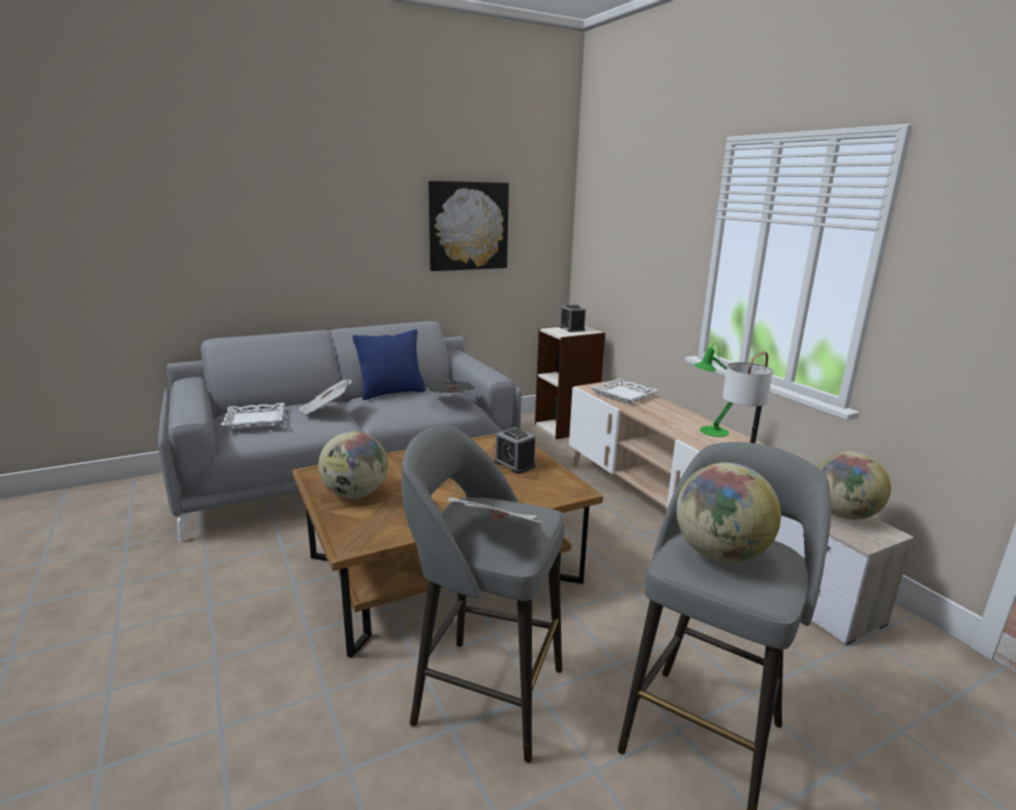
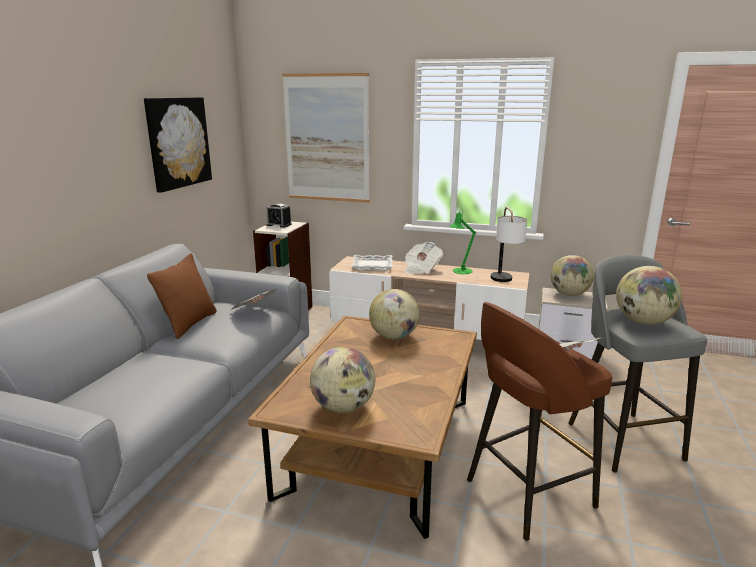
camera: 45 degrees left, 0 degrees up
white tray [221,403,285,430] -> none
newspaper [299,379,352,415] -> newspaper moved to [404,242,443,274]
blue pillow [353,329,426,400] -> brown pillow [147,253,217,339]
grey stool [401,426,564,763] -> brown stool [467,302,612,541]
alarm clock [494,427,536,474] -> globe [369,289,420,339]
none -> picture [282,73,370,203]

